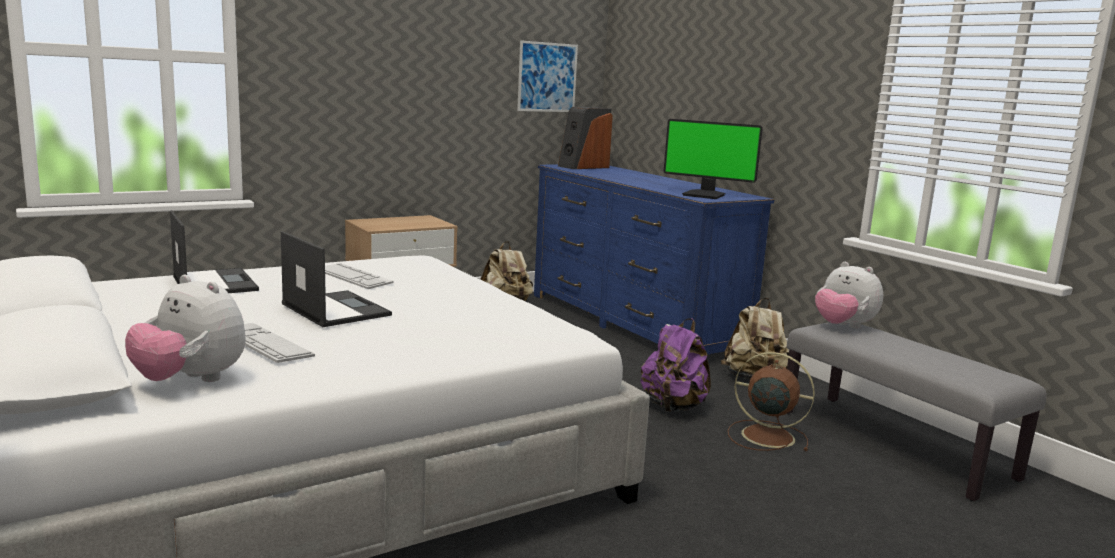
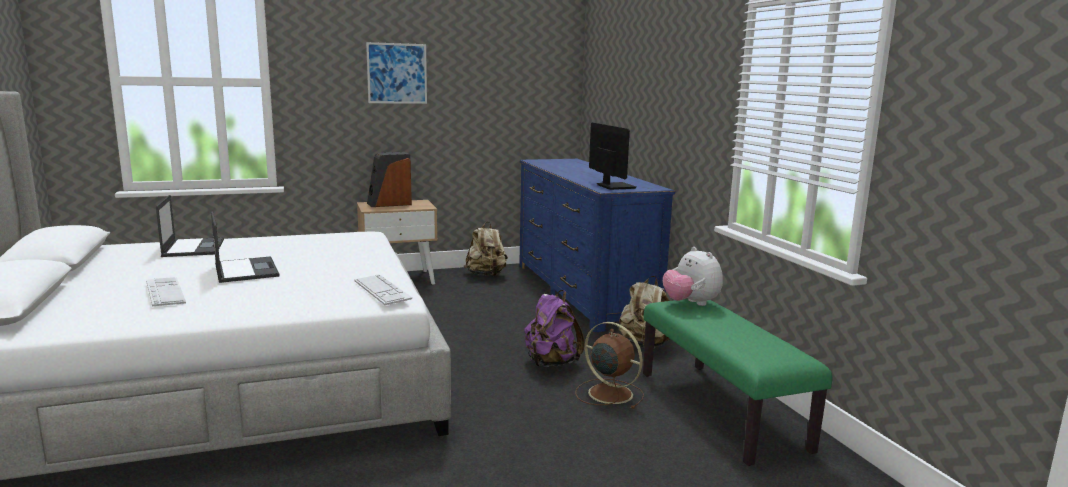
camera: 15 degrees right, 0 degrees up
plush toy [125,275,246,382] -> none
keyboard [325,263,394,289] -> keyboard moved to [354,274,412,305]
picture [517,40,578,112] -> picture moved to [366,42,427,104]
speaker [558,107,613,169] -> speaker moved to [367,152,412,207]
monitor [664,119,763,199] -> monitor turned 150 degrees counterclockwise [589,122,636,190]
grey bench [787,322,1046,501] -> green bench [643,299,832,466]

